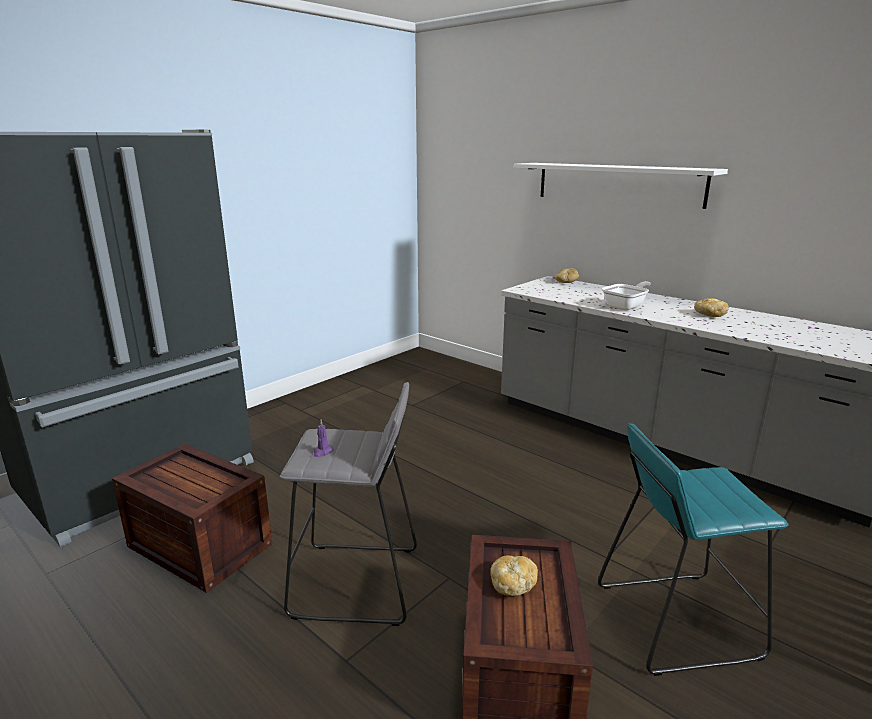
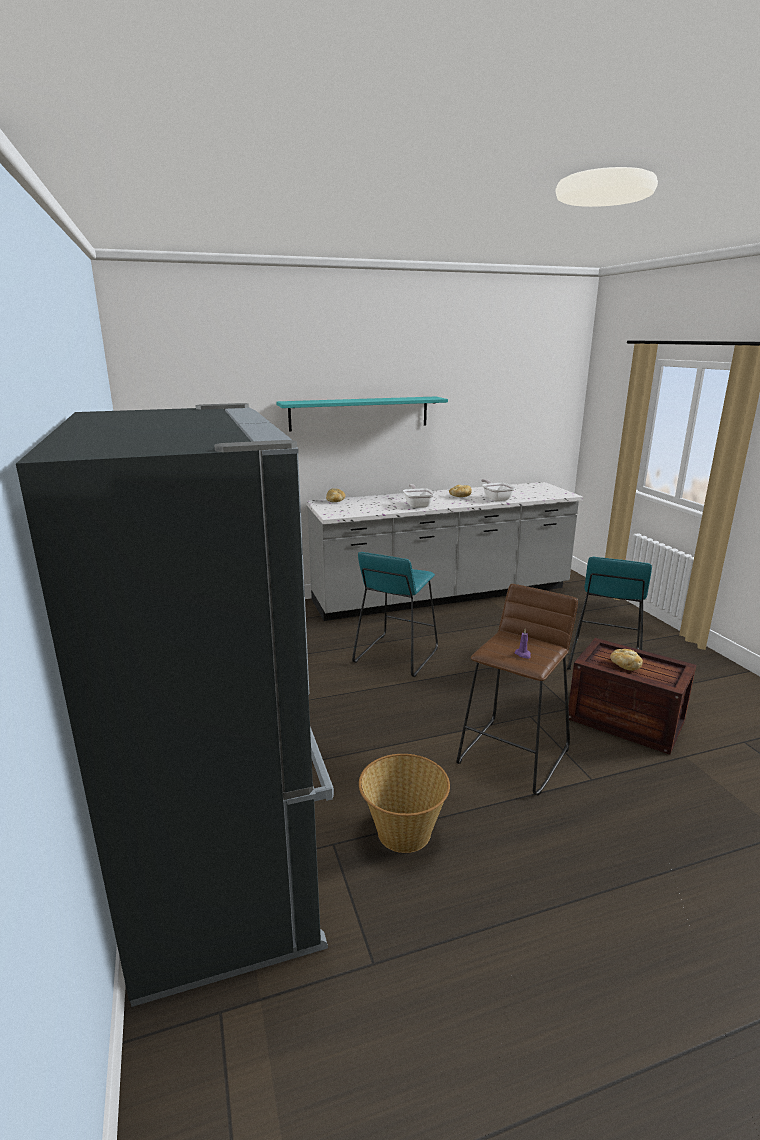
camera: 60 degrees left, 0 degrees up
crate [112,444,272,593] -> basket [359,754,450,853]
grey stool [280,382,417,626] -> brown stool [457,584,578,795]
white shelf [514,163,728,209] -> turquoise shelf [276,396,448,432]
none -> turquoise stool [352,552,438,677]
none -> frying pan [481,479,516,501]

